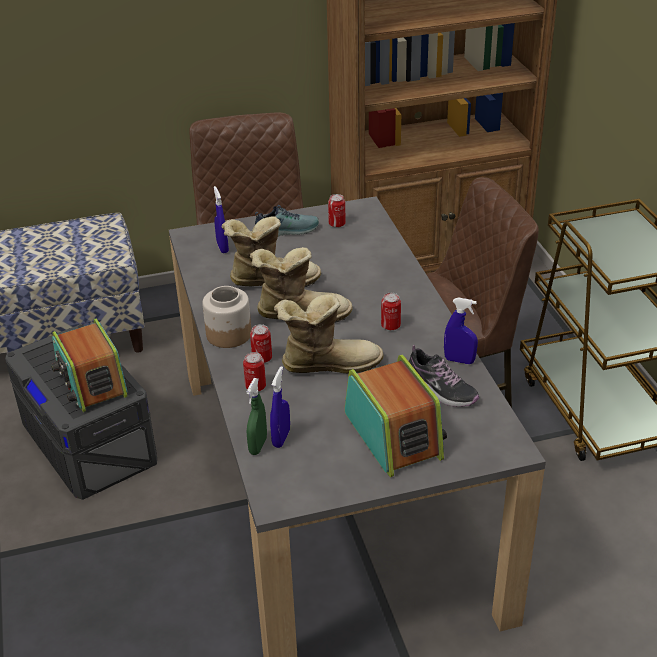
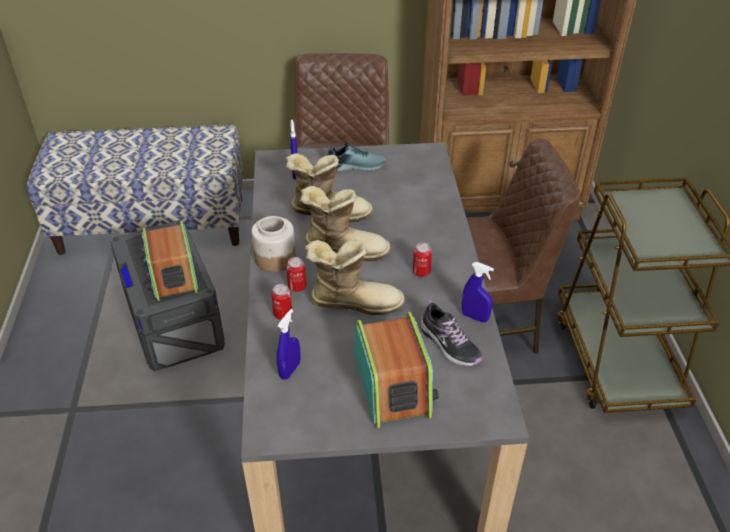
camera: 10 degrees right, 5 degrees up
green spray bottle [247,378,267,455] -> none
can [328,194,346,228] -> none

